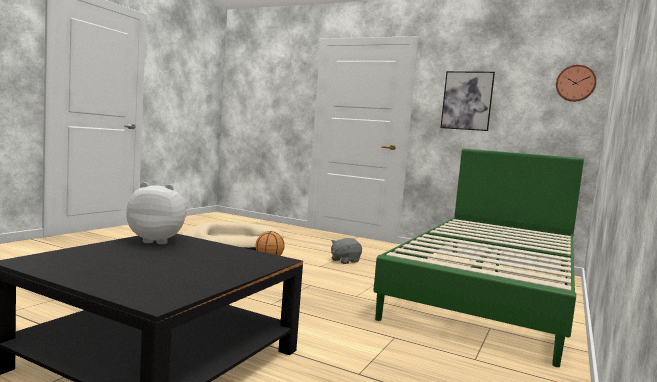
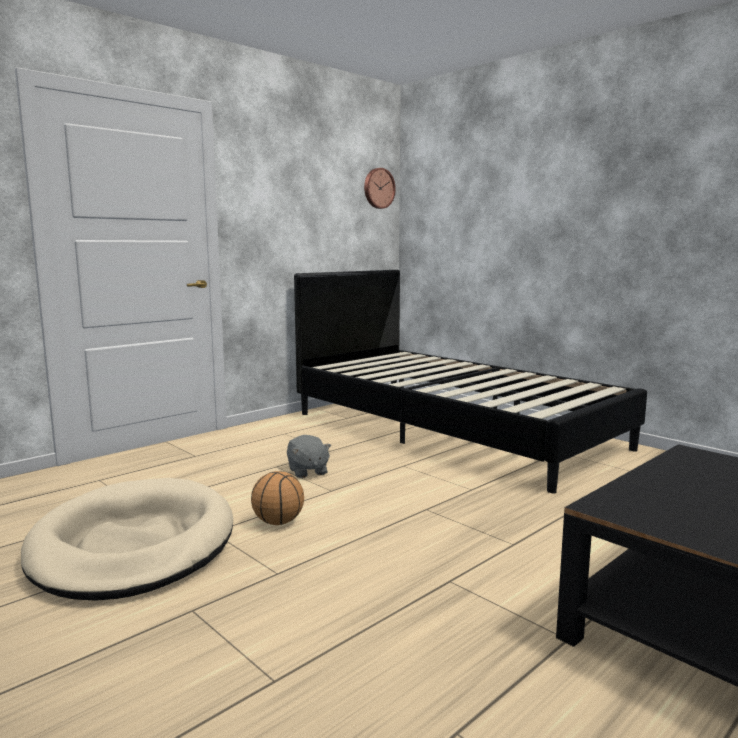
camera: 70 degrees left, 5 degrees up
plush toy [126,182,187,244] -> none
green bed [373,149,584,367] -> black bed [294,270,647,493]
picture [440,71,495,131] -> none

